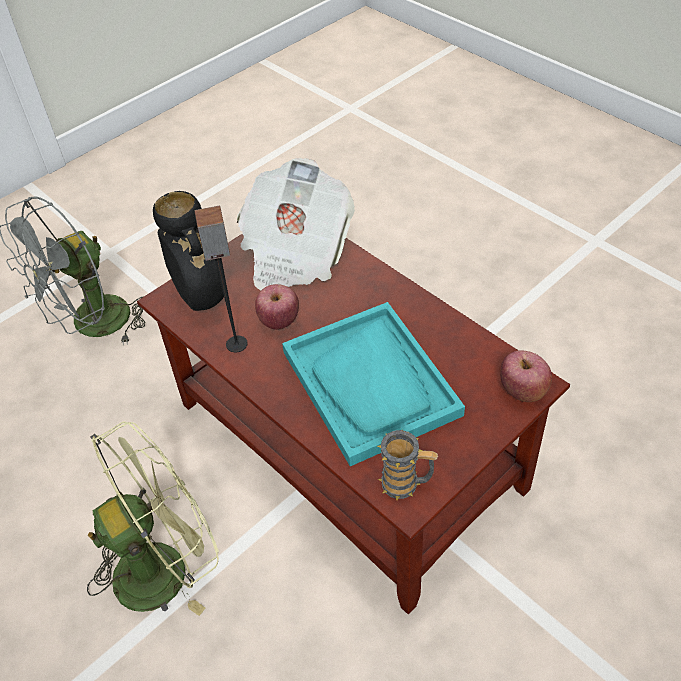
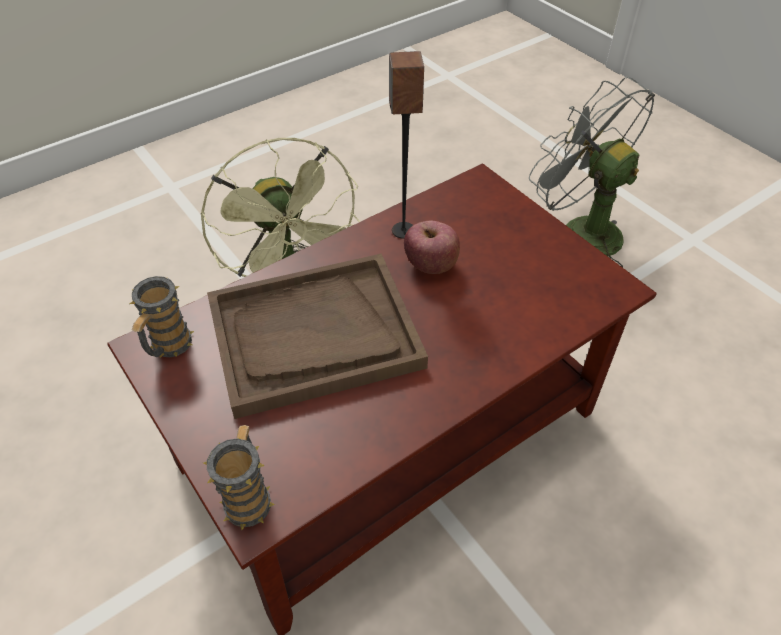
camera: 95 degrees right, 0 degrees up
black vase [153,191,224,311] -> none
newspaper [237,158,355,290] -> none
turquoise tray [282,302,465,466] -> brown tray [207,254,428,419]
apple [500,350,552,402] -> mug [204,425,275,530]

